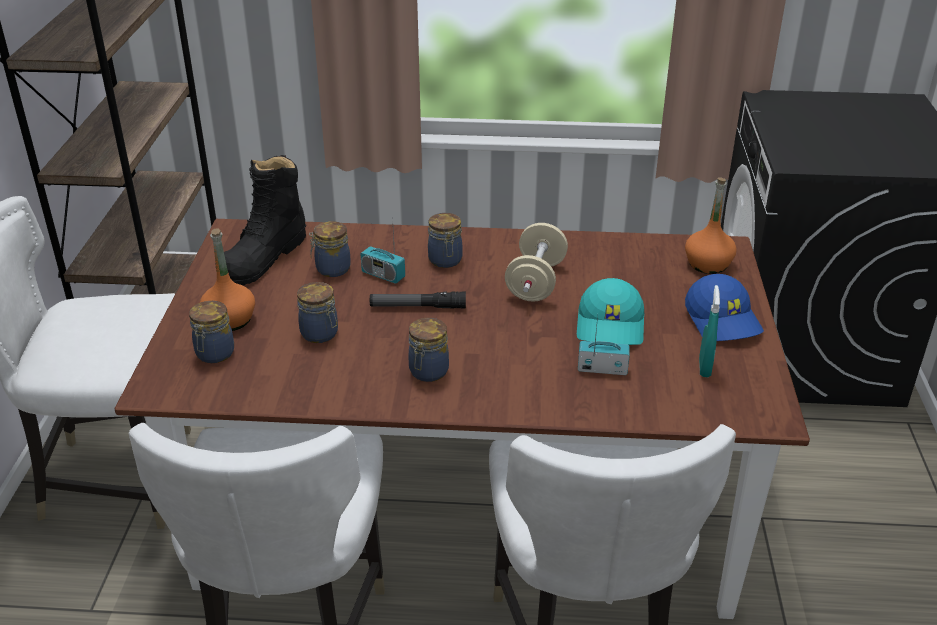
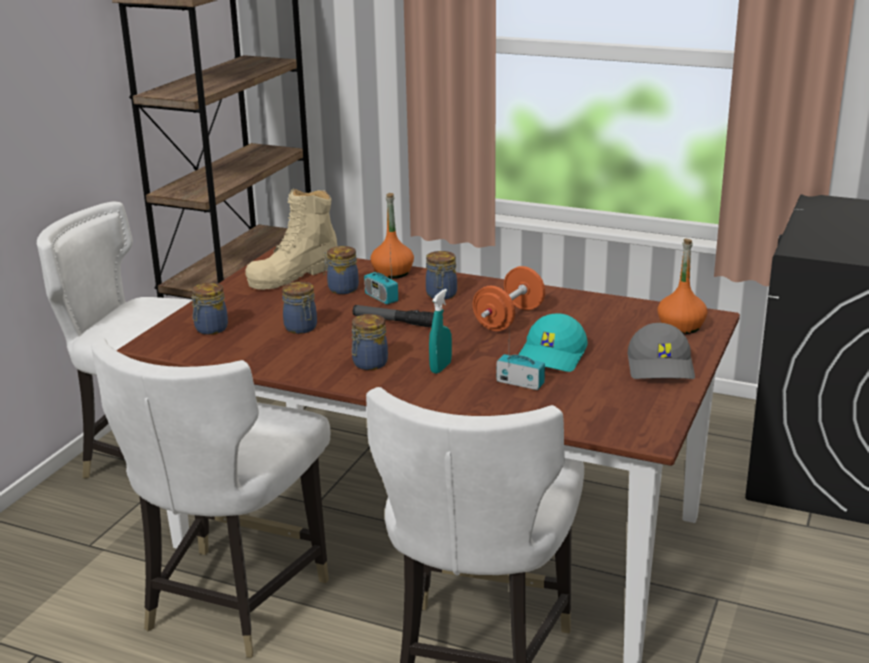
camera: 20 degrees right, 10 degrees down
orange bottle [200,228,255,331] -> orange bottle moved to [371,193,414,279]
black boot [224,155,306,285] -> beige boot [245,188,337,290]
beige dumbbell [505,223,568,302] -> orange dumbbell [473,266,545,331]
blue cap [685,274,764,341] -> grey cap [628,323,695,379]
turquoise spray bottle [699,285,720,377] -> turquoise spray bottle moved to [429,289,452,374]

